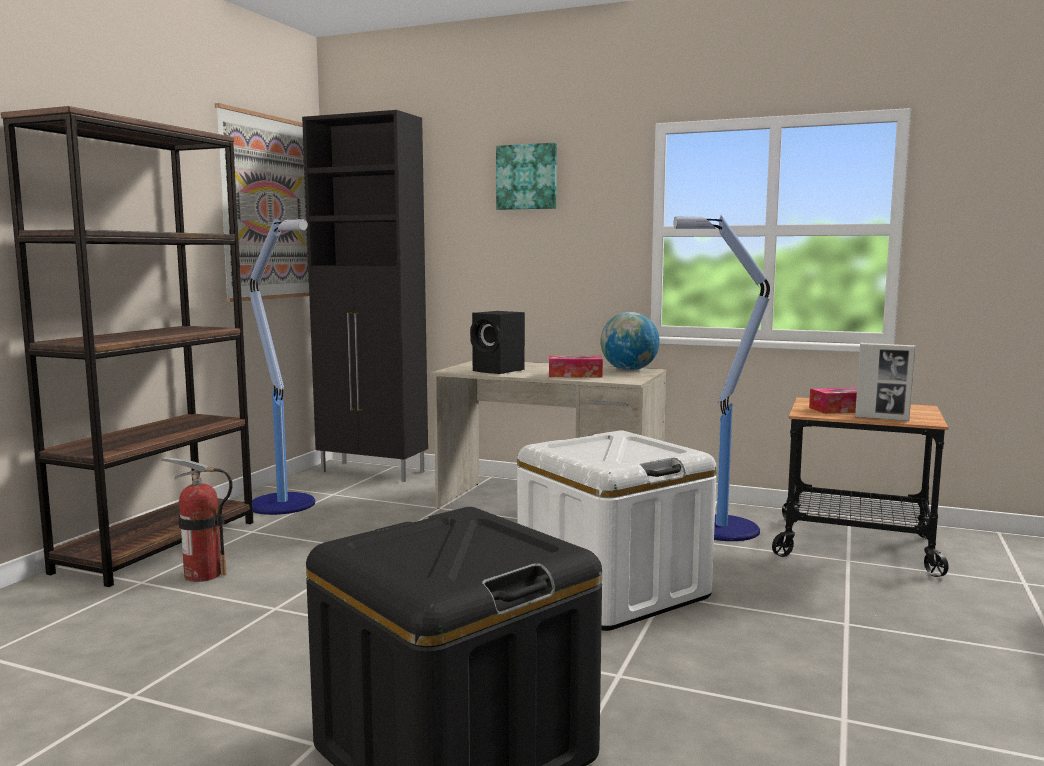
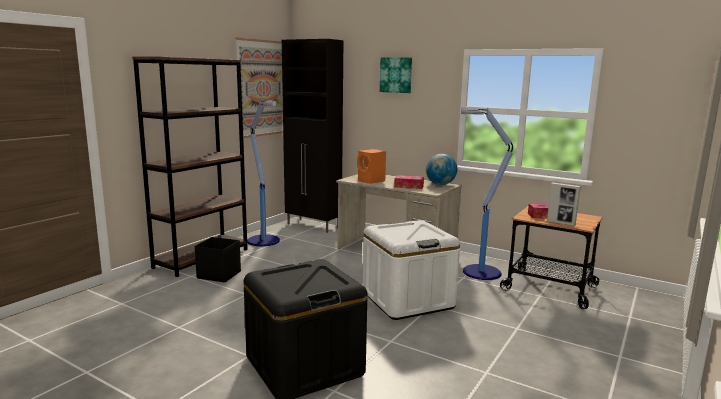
camera: 10 degrees right, 5 degrees up
fire extinguisher [161,457,233,582] -> black storage box [195,237,241,282]
black speaker [470,311,525,374] -> orange speaker [357,149,386,184]

